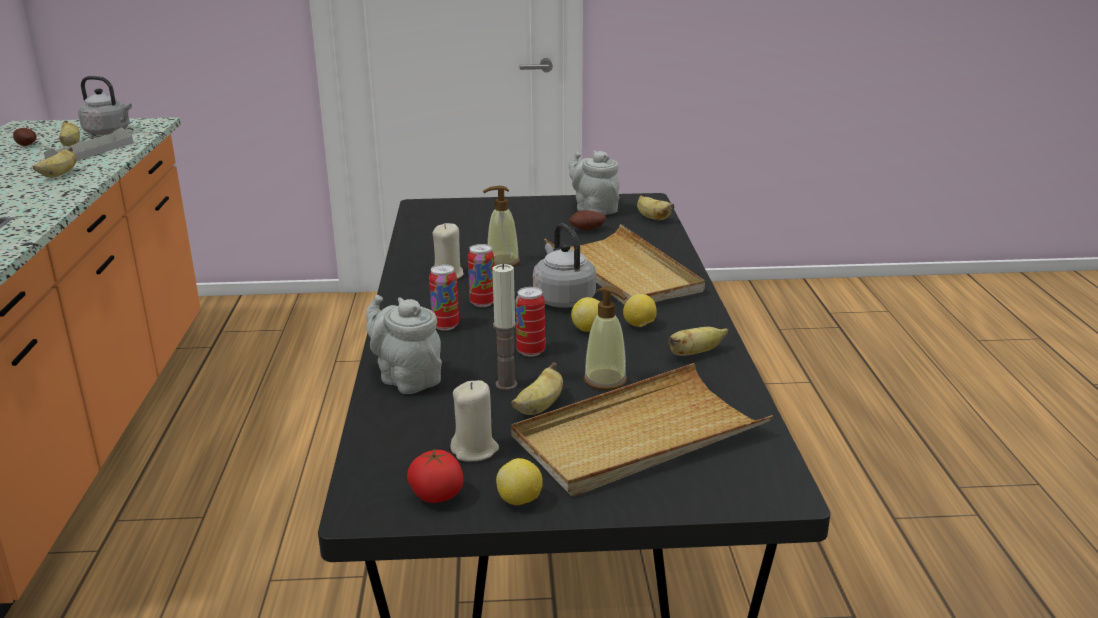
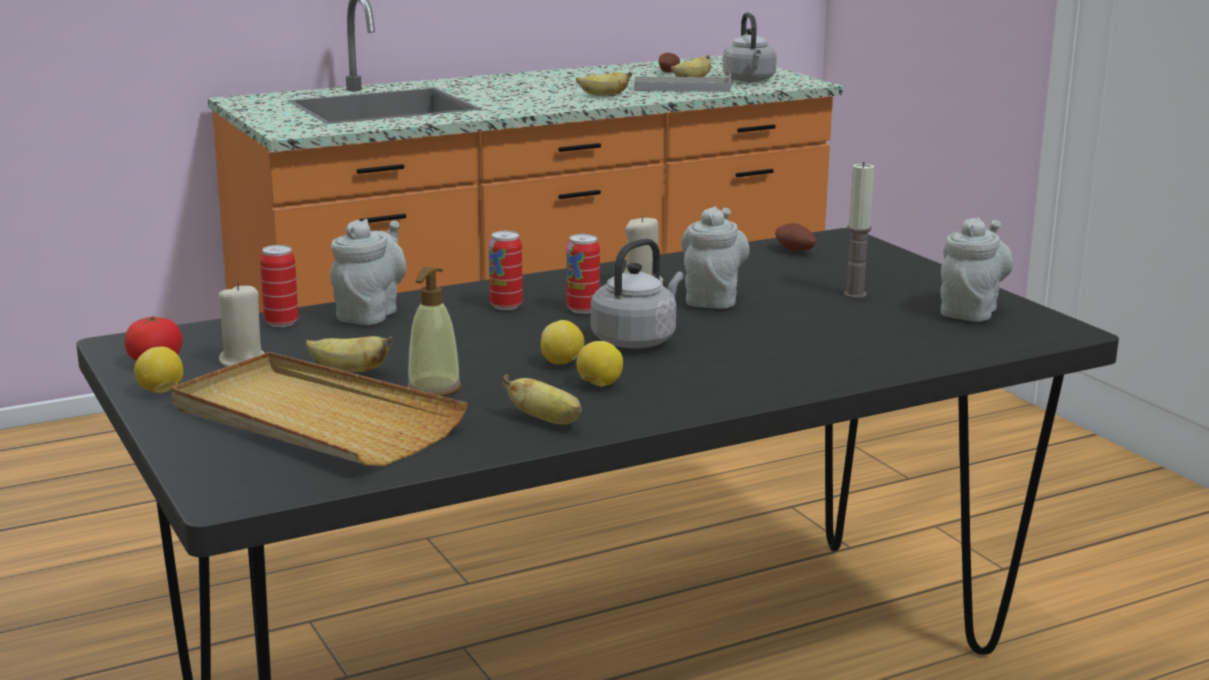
camera: 65 degrees right, 5 degrees down
soap dispenser [483,186,520,266] -> grey teapot [681,206,749,309]
candle [492,264,518,390] -> candle moved to [843,162,874,298]
can [515,287,545,357] -> can moved to [260,245,299,327]
beige tray [544,224,705,305] -> none
potato [569,210,606,230] -> potato moved to [775,223,816,251]
banana [637,196,674,220] -> none

